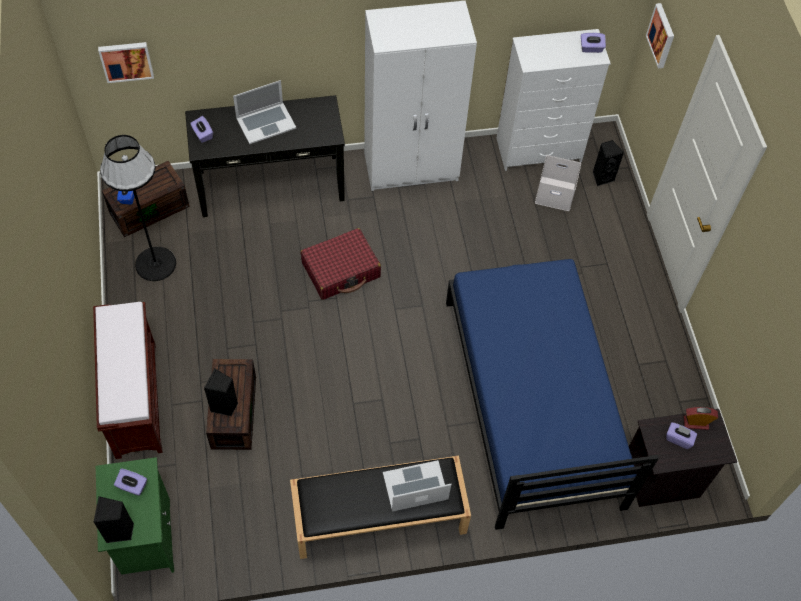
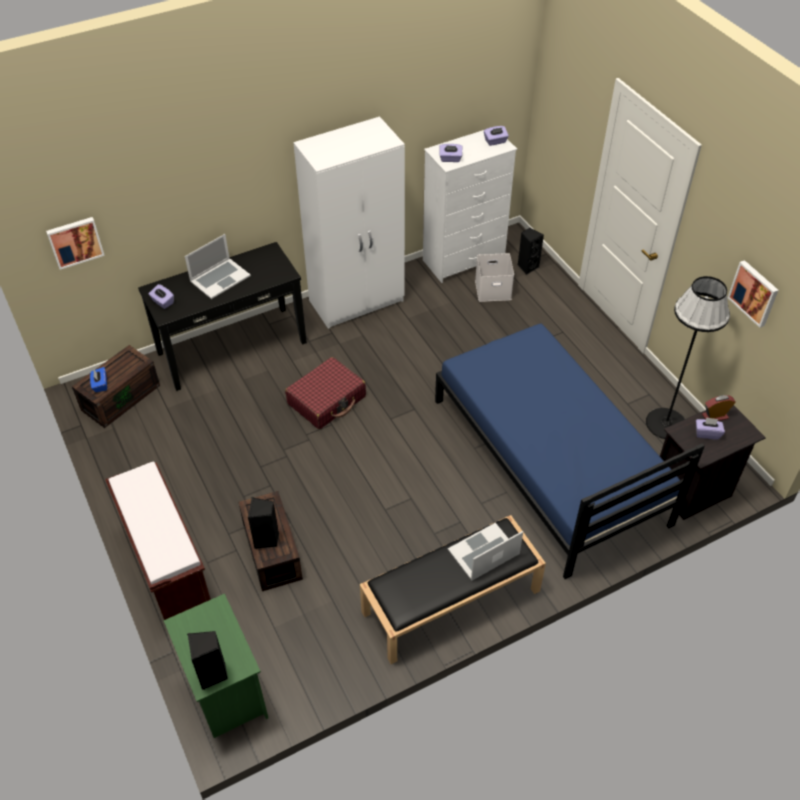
camera: 15 degrees left, 10 degrees down
black floor lamp [100,135,176,281] -> black floor lamp moved to [646,276,730,439]
purple tissue box [114,468,147,496] -> purple tissue box moved to [440,144,462,162]
picture [646,3,674,68] -> picture moved to [728,260,779,328]

